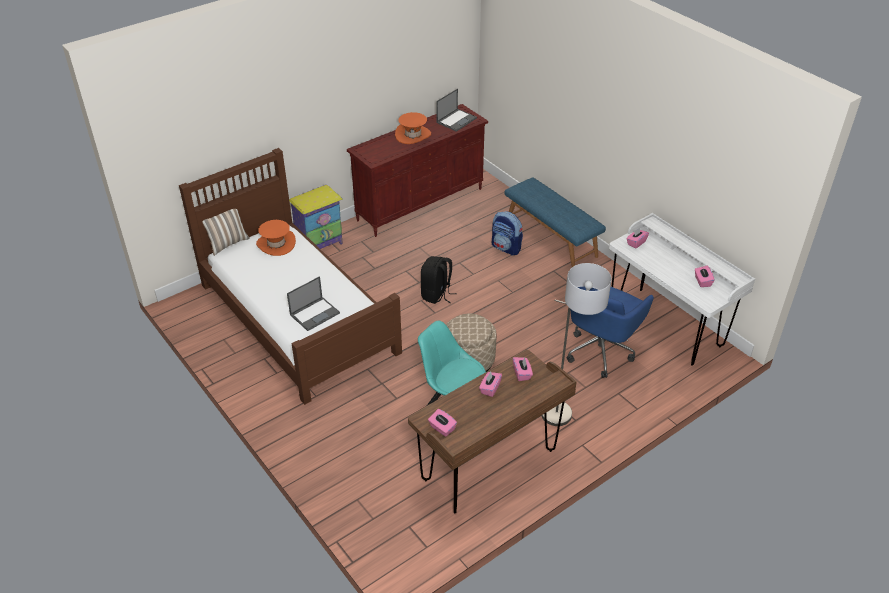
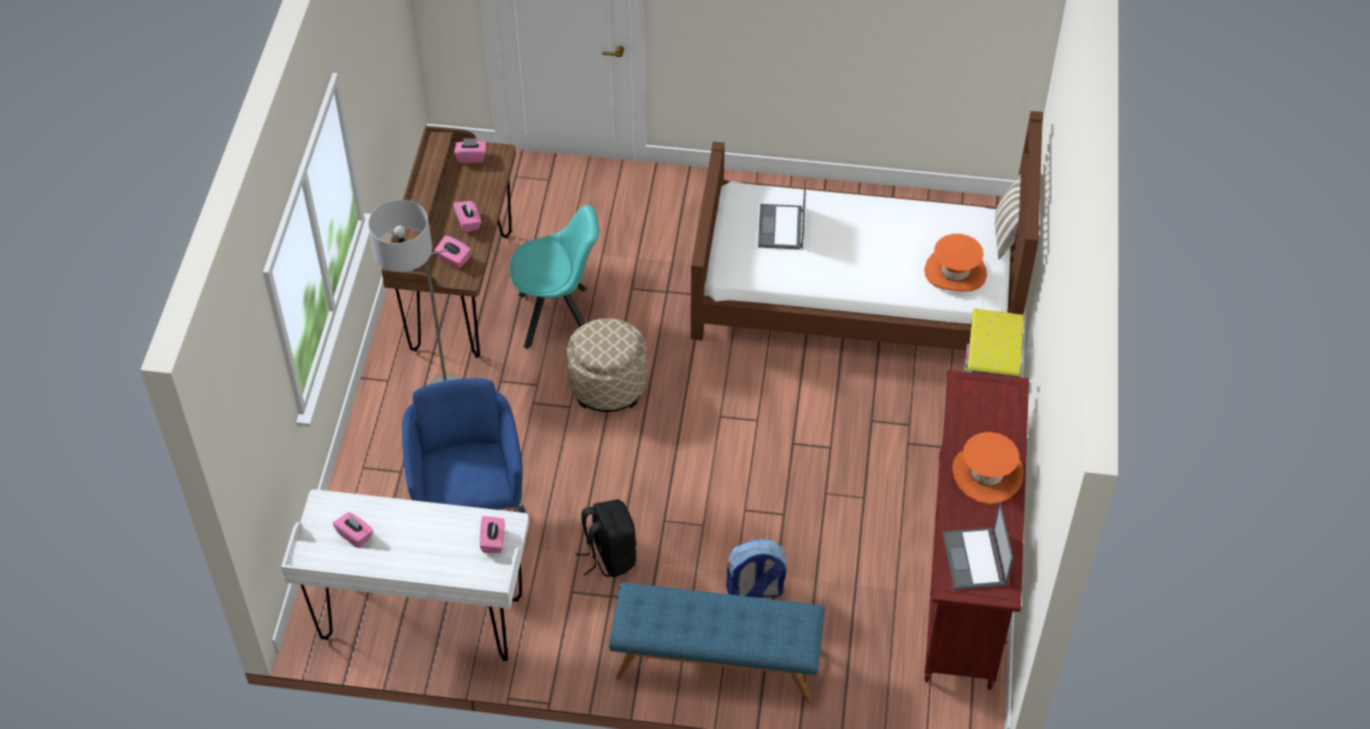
camera: 135 degrees right, 10 degrees up
black backpack [421,256,457,304] -> black backpack moved to [576,499,636,577]

